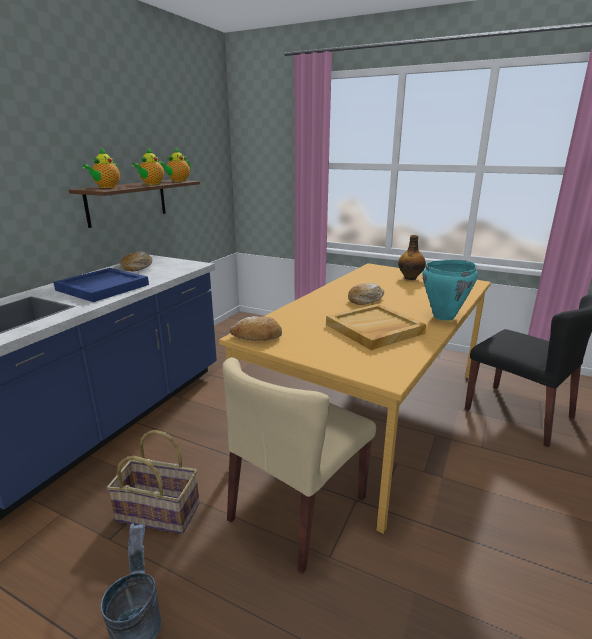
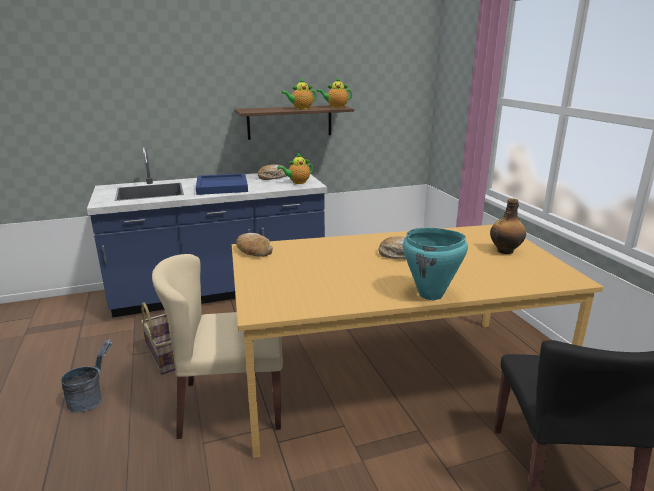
camera: 45 degrees right, 0 degrees up
teapot [82,148,120,188] -> teapot moved to [278,152,313,184]
beige tray [326,304,426,350] -> none

